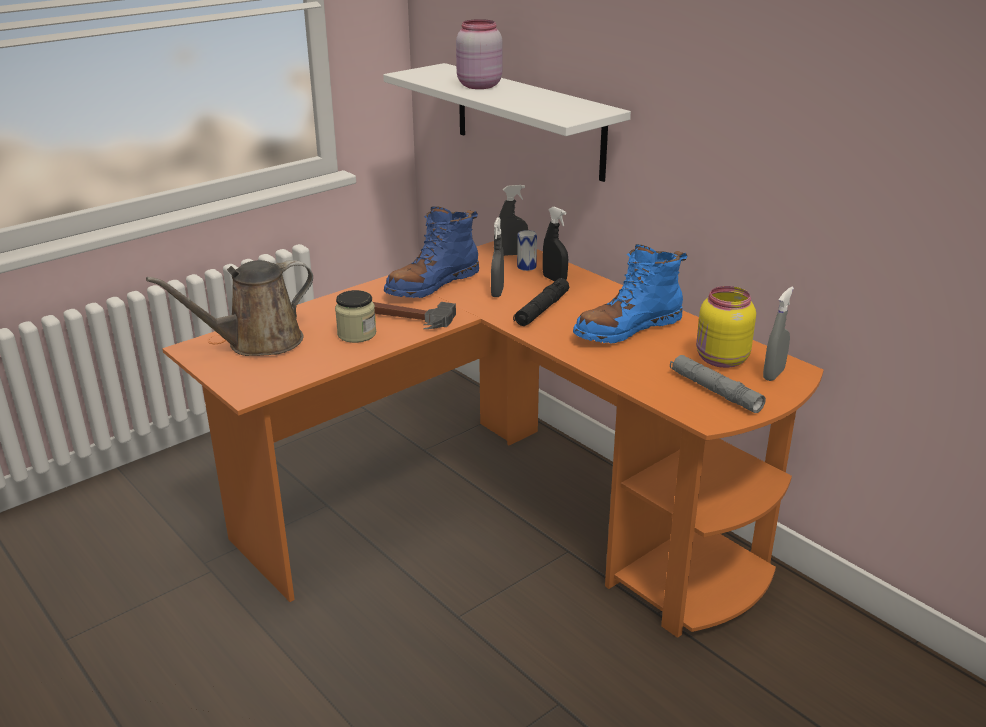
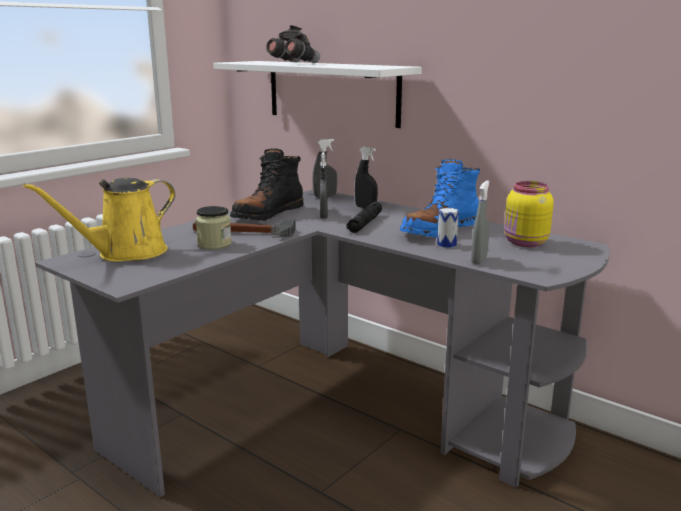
camera: 10 degrees left, 10 degrees down
brown watering can [146,260,313,356] -> yellow watering can [23,178,175,262]
orange desk [162,241,824,638] -> grey desk [35,190,610,497]
blue boot [384,206,479,298] -> black boot [230,148,304,221]
pink jar [456,19,502,89] -> grey binoculars [266,25,320,63]
can [517,230,537,271] -> can moved to [437,208,459,248]
grey flashlight [670,355,766,413] -> none
grey spray bottle [763,287,794,381] -> grey spray bottle moved to [471,180,490,264]

